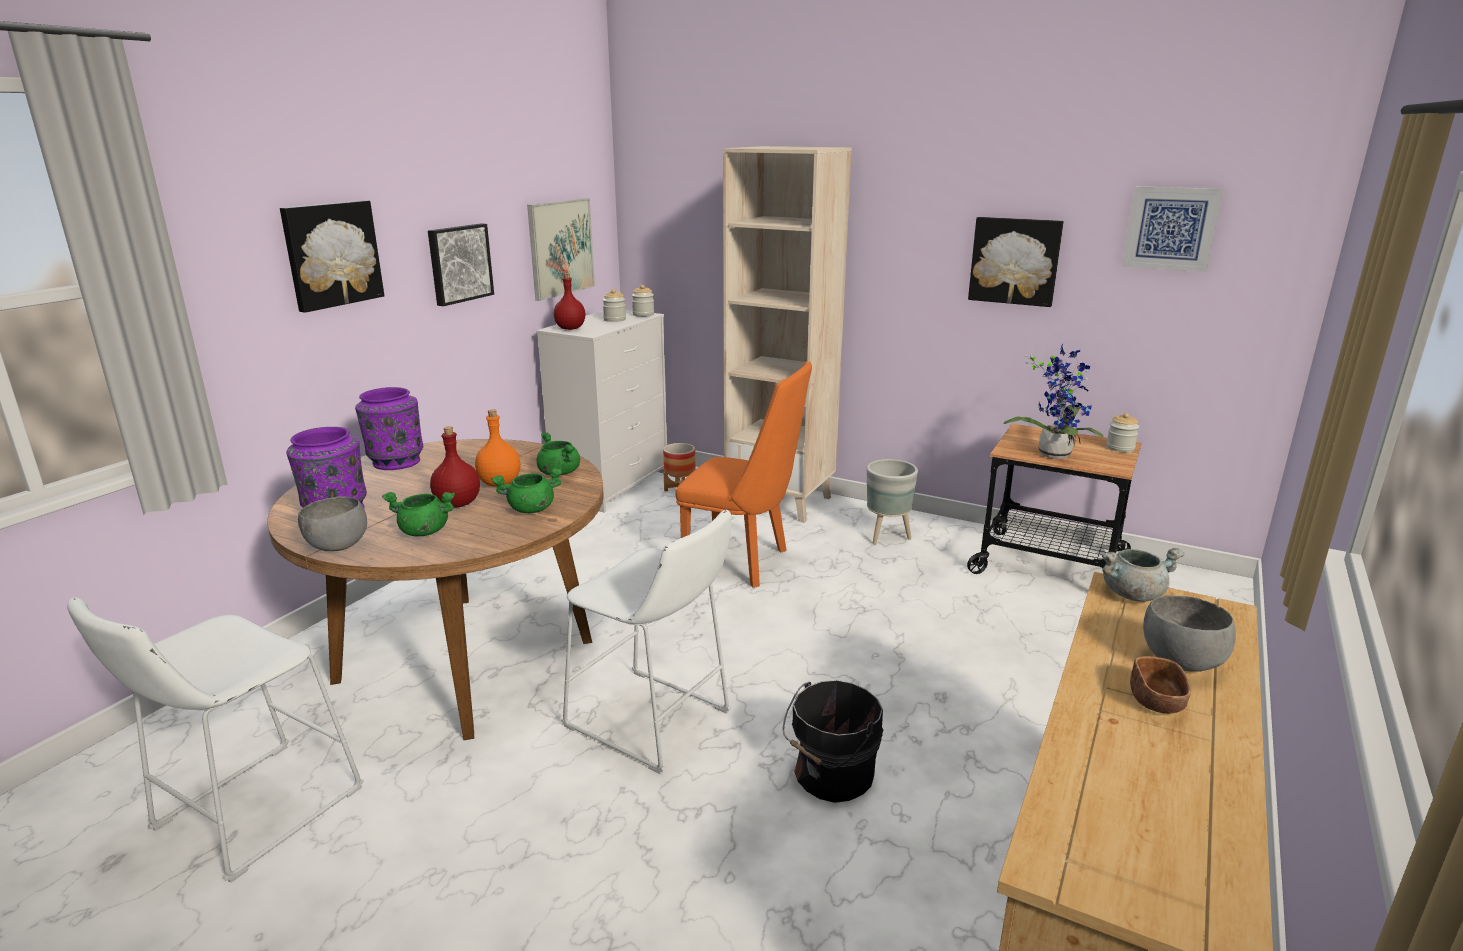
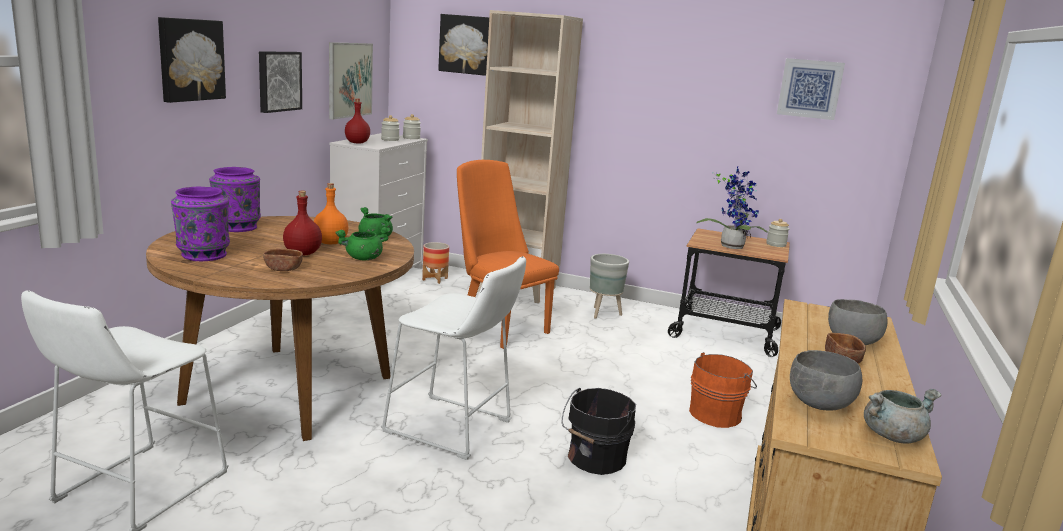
camera: 10 degrees left, 5 degrees down
grey bowl [298,496,367,551] -> grey bowl moved to [790,350,862,410]
green cooking pot [382,492,455,536] -> brown bowl [263,249,303,271]
orange chair [675,362,812,588] -> orange chair turned 150 degrees counterclockwise [457,160,559,349]
picture [968,217,1064,307] -> picture moved to [438,14,489,76]
grey cooking pot [1102,548,1185,602] -> grey cooking pot moved to [864,389,941,443]
none -> orange bucket [689,352,757,428]

